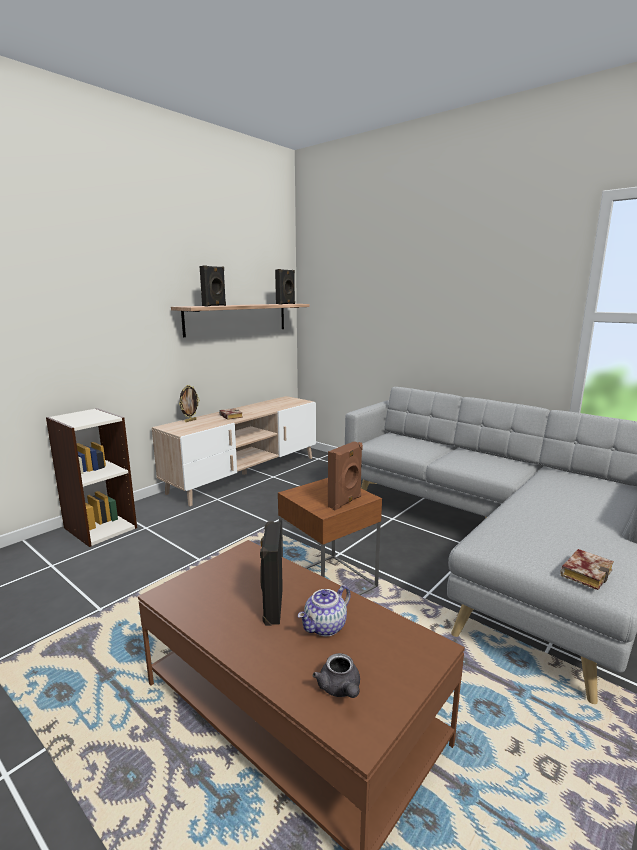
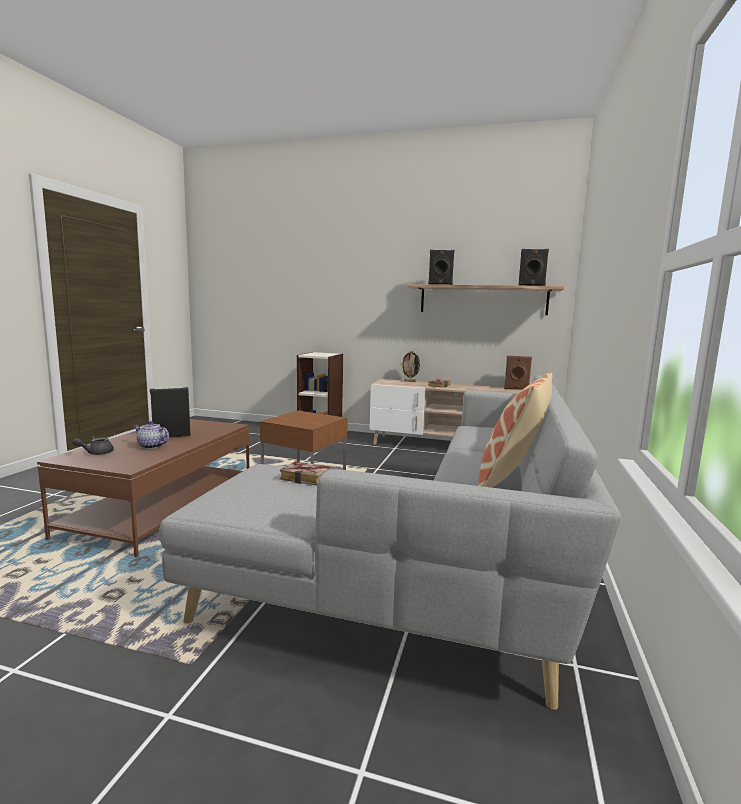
camera: 65 degrees right, 5 degrees down
brown speaker [328,442,363,510] -> brown speaker moved to [504,356,532,390]
book [561,549,614,590] -> book moved to [280,461,331,486]
none -> pillow [478,372,553,488]

